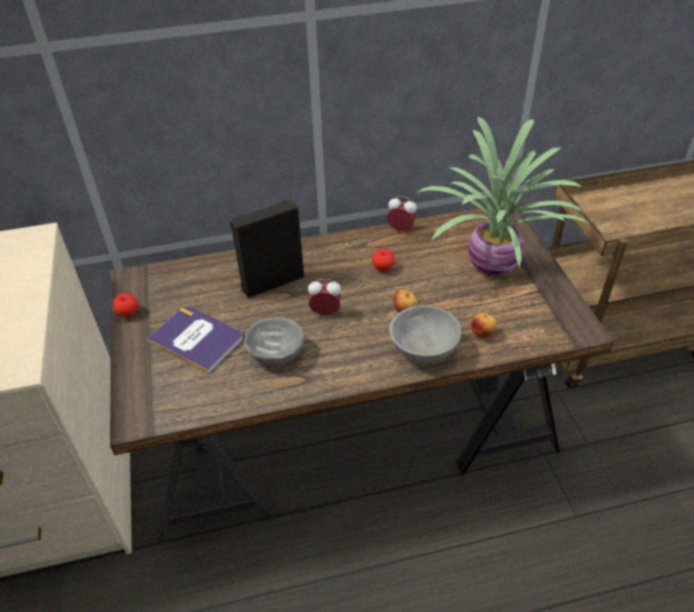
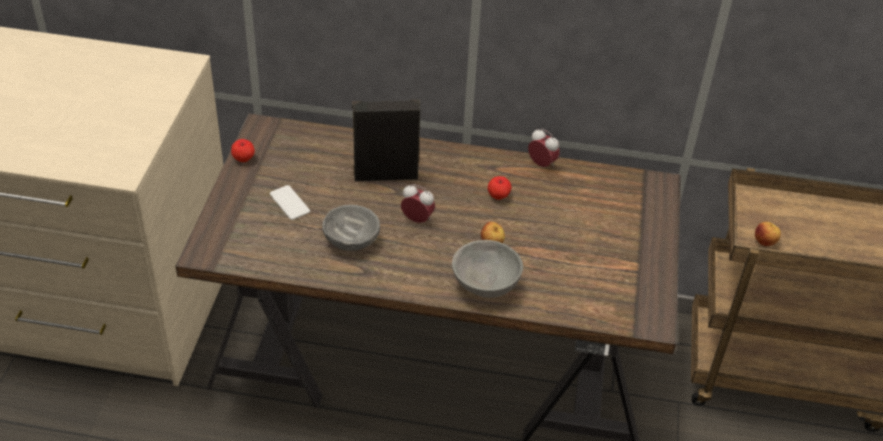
camera: 20 degrees right, 0 degrees up
book [147,306,243,374] -> phone [270,185,310,220]
potted plant [415,117,589,276] -> none
apple [471,313,497,338] -> apple moved to [755,222,781,246]

